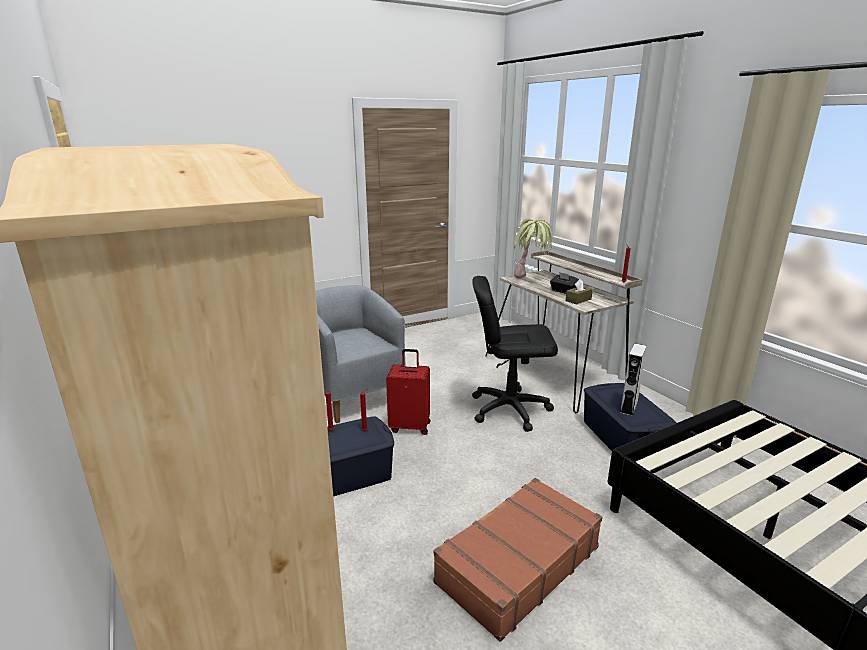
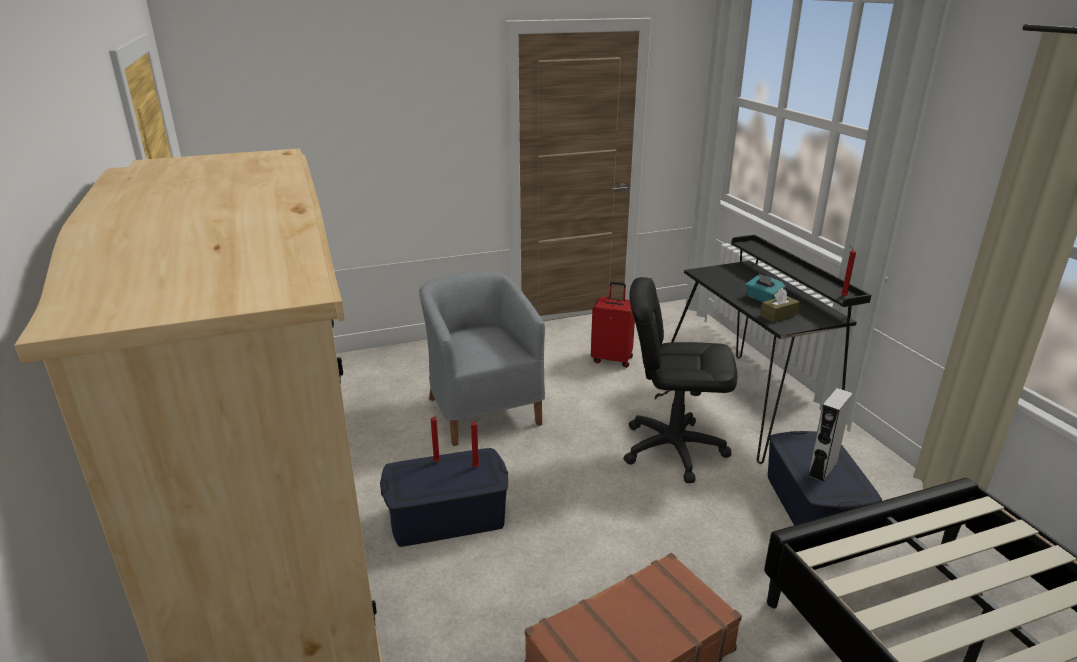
camera: 10 degrees right, 5 degrees up
red suitcase [386,349,431,435] -> red suitcase moved to [591,282,635,368]
beige desk [485,251,643,413] -> black desk [671,235,872,464]
potted plant [514,218,552,278] -> none
black tissue box [550,272,579,294] -> turquoise tissue box [745,274,786,302]

